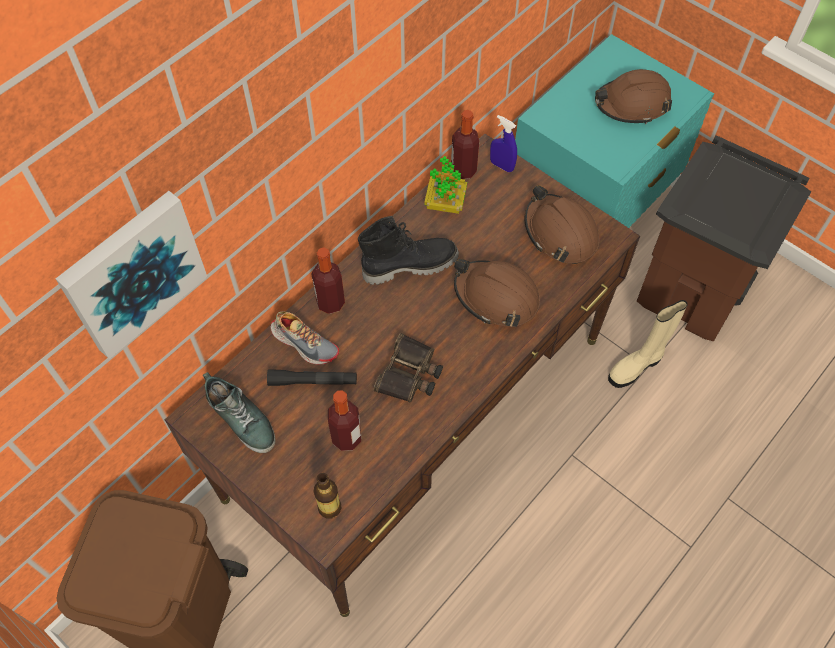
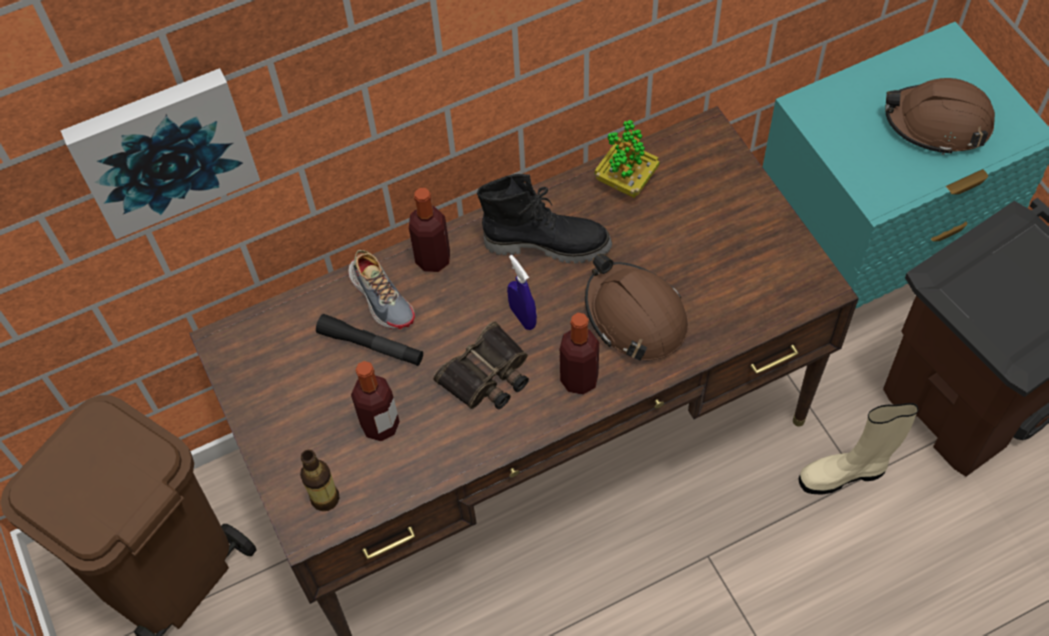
camera: 25 degrees right, 0 degrees up
shoe [203,372,276,453] -> none
bottle [451,110,479,179] -> bottle moved to [560,313,599,395]
blue spray bottle [490,115,517,172] -> blue spray bottle moved to [507,255,537,330]
brown hard hat [525,185,599,264] -> none

